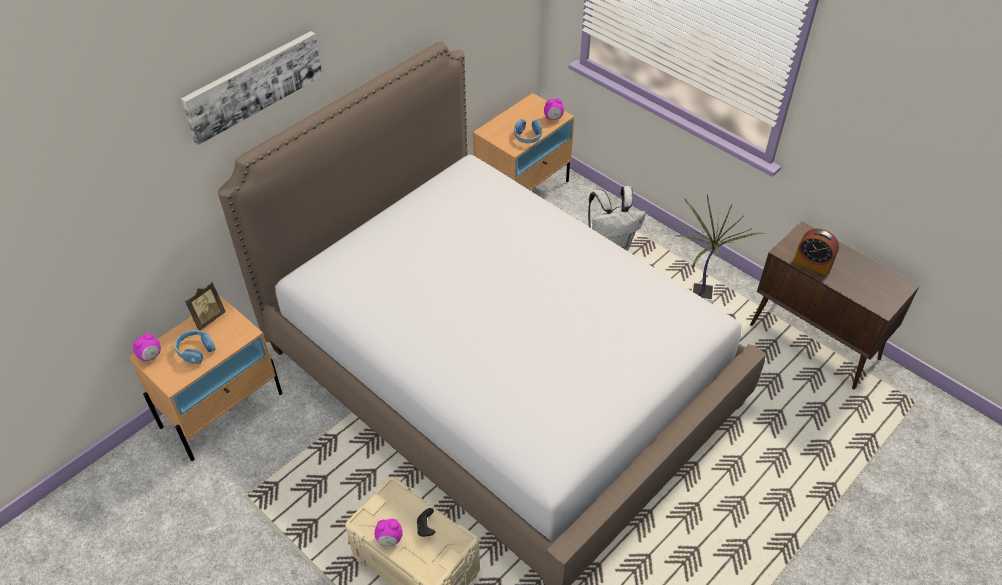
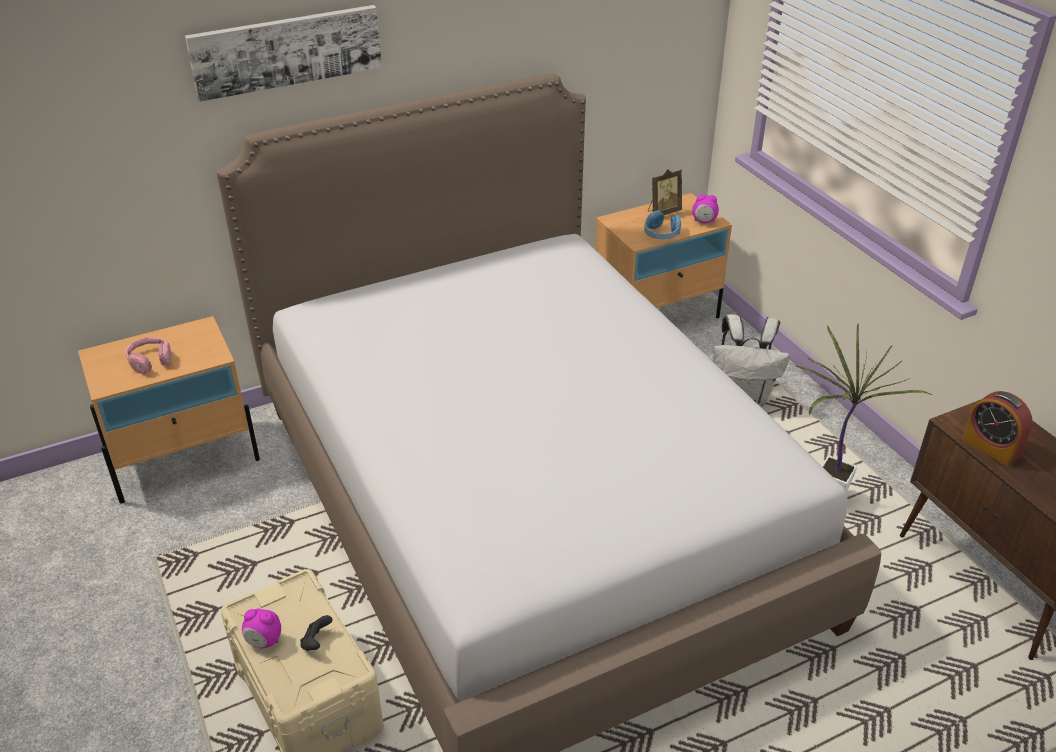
camera: 20 degrees right, 10 degrees down
alarm clock [133,333,161,361] -> none
blue headphones [175,330,216,364] -> pink headphones [126,337,172,375]
picture frame [185,282,226,331] -> picture frame moved to [648,169,682,215]

